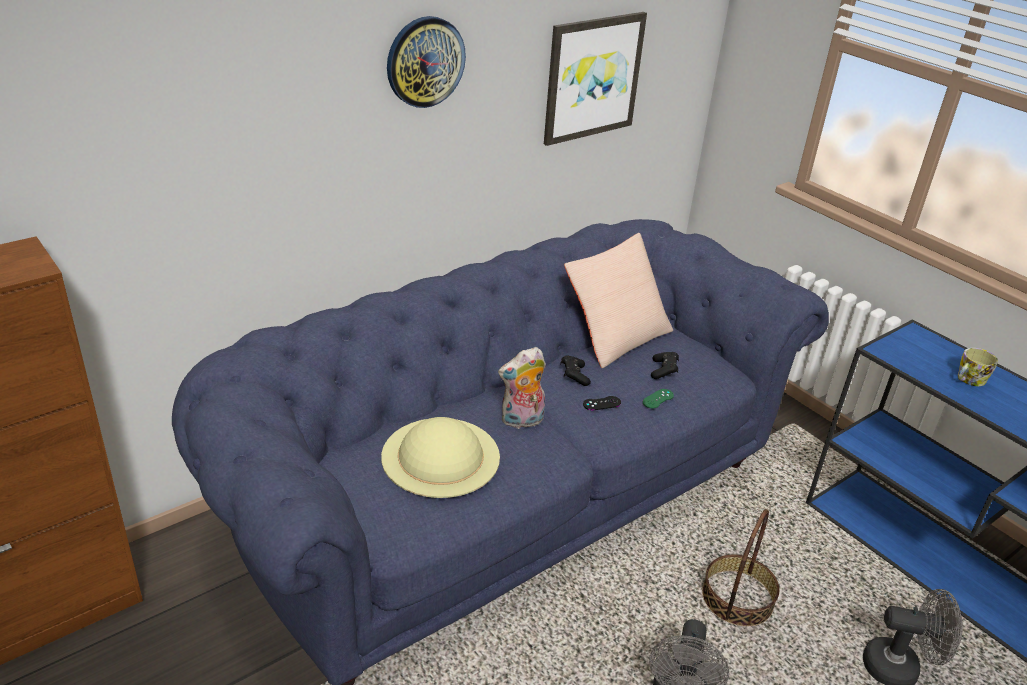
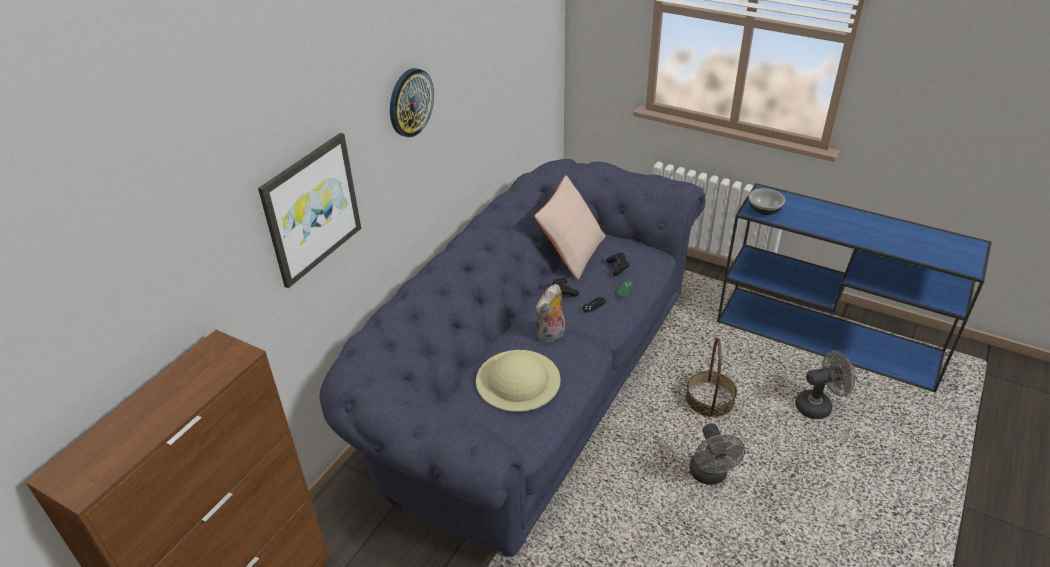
camera: 20 degrees left, 5 degrees up
picture [544,12,647,146] -> picture moved to [258,133,361,288]
mug [958,348,998,386] -> none
none -> bowl [749,188,785,215]

